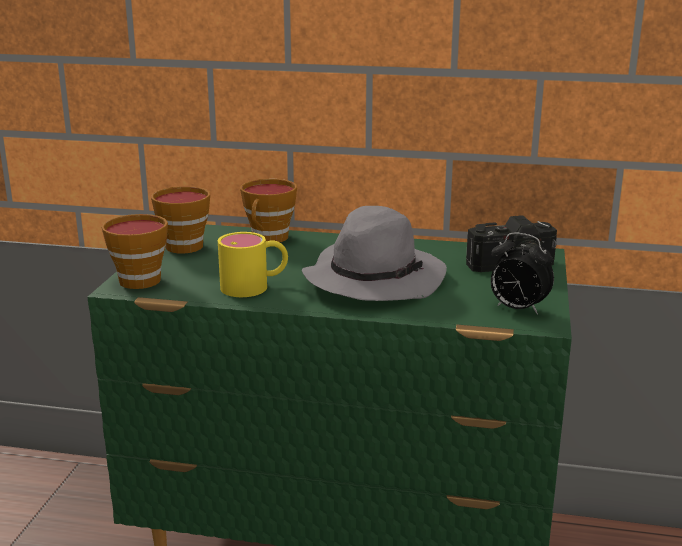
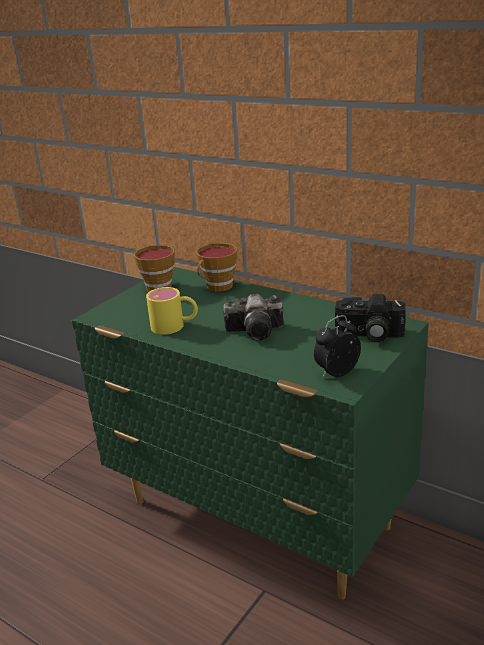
camera: 25 degrees right, 5 degrees up
cup [101,214,168,289] -> none
grey hat [302,206,447,301] -> camera [223,294,283,341]
alarm clock [491,233,554,315] -> alarm clock turned 90 degrees clockwise [314,315,361,377]

